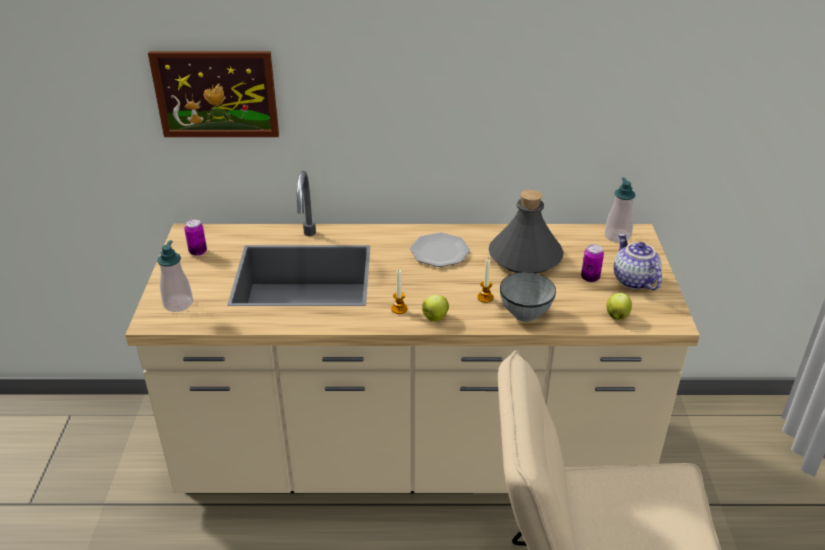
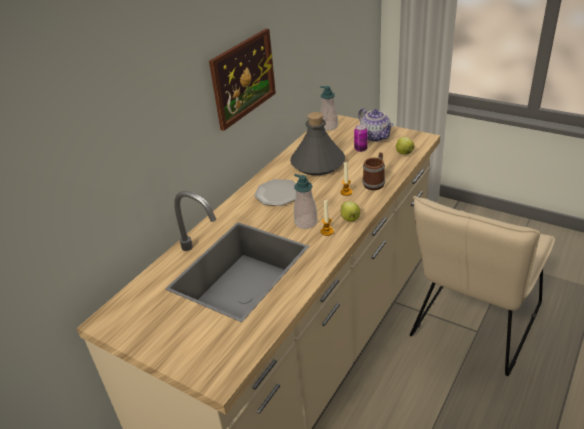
camera: 55 degrees left, 0 degrees up
picture [148,51,279,137] -> picture moved to [209,29,276,131]
soap dispenser [157,240,193,312] -> soap dispenser moved to [294,174,317,229]
can [184,219,207,256] -> none
grey bowl [500,272,556,322] -> mug [362,152,385,190]
teapot [614,233,662,290] -> teapot turned 135 degrees counterclockwise [358,108,393,142]

